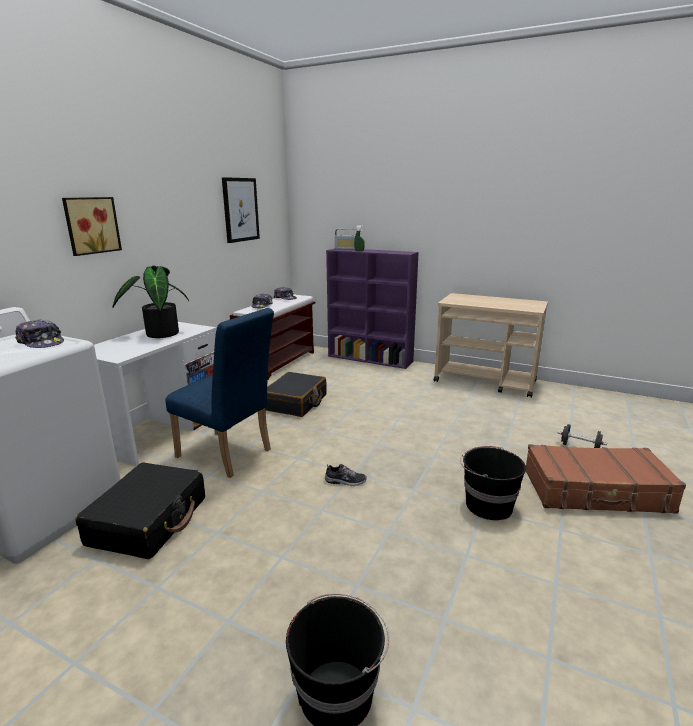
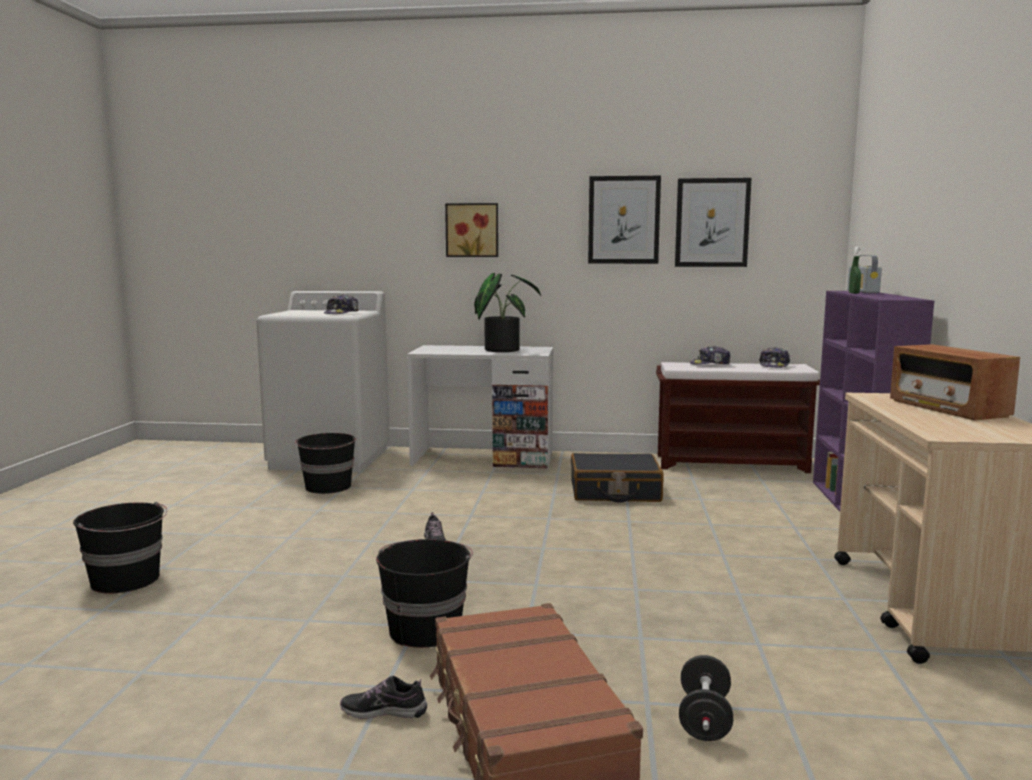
camera: 70 degrees right, 10 degrees down
black suitcase [75,463,205,559] -> black bucket [295,433,356,494]
blue chair [165,308,274,478] -> none
none -> shoe [340,676,427,719]
none -> picture [588,176,661,264]
none -> radio [890,344,1020,420]

